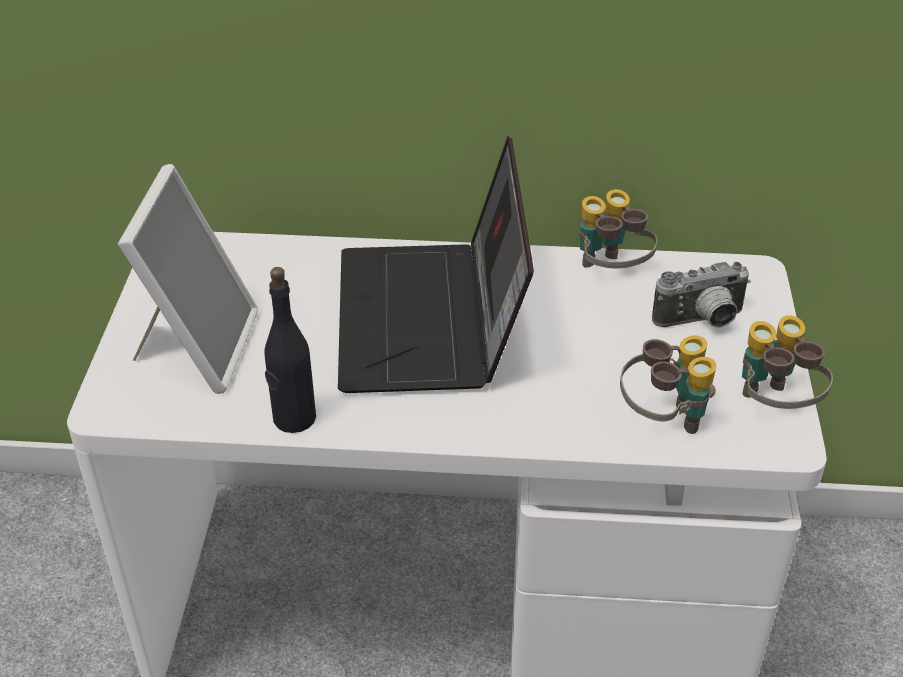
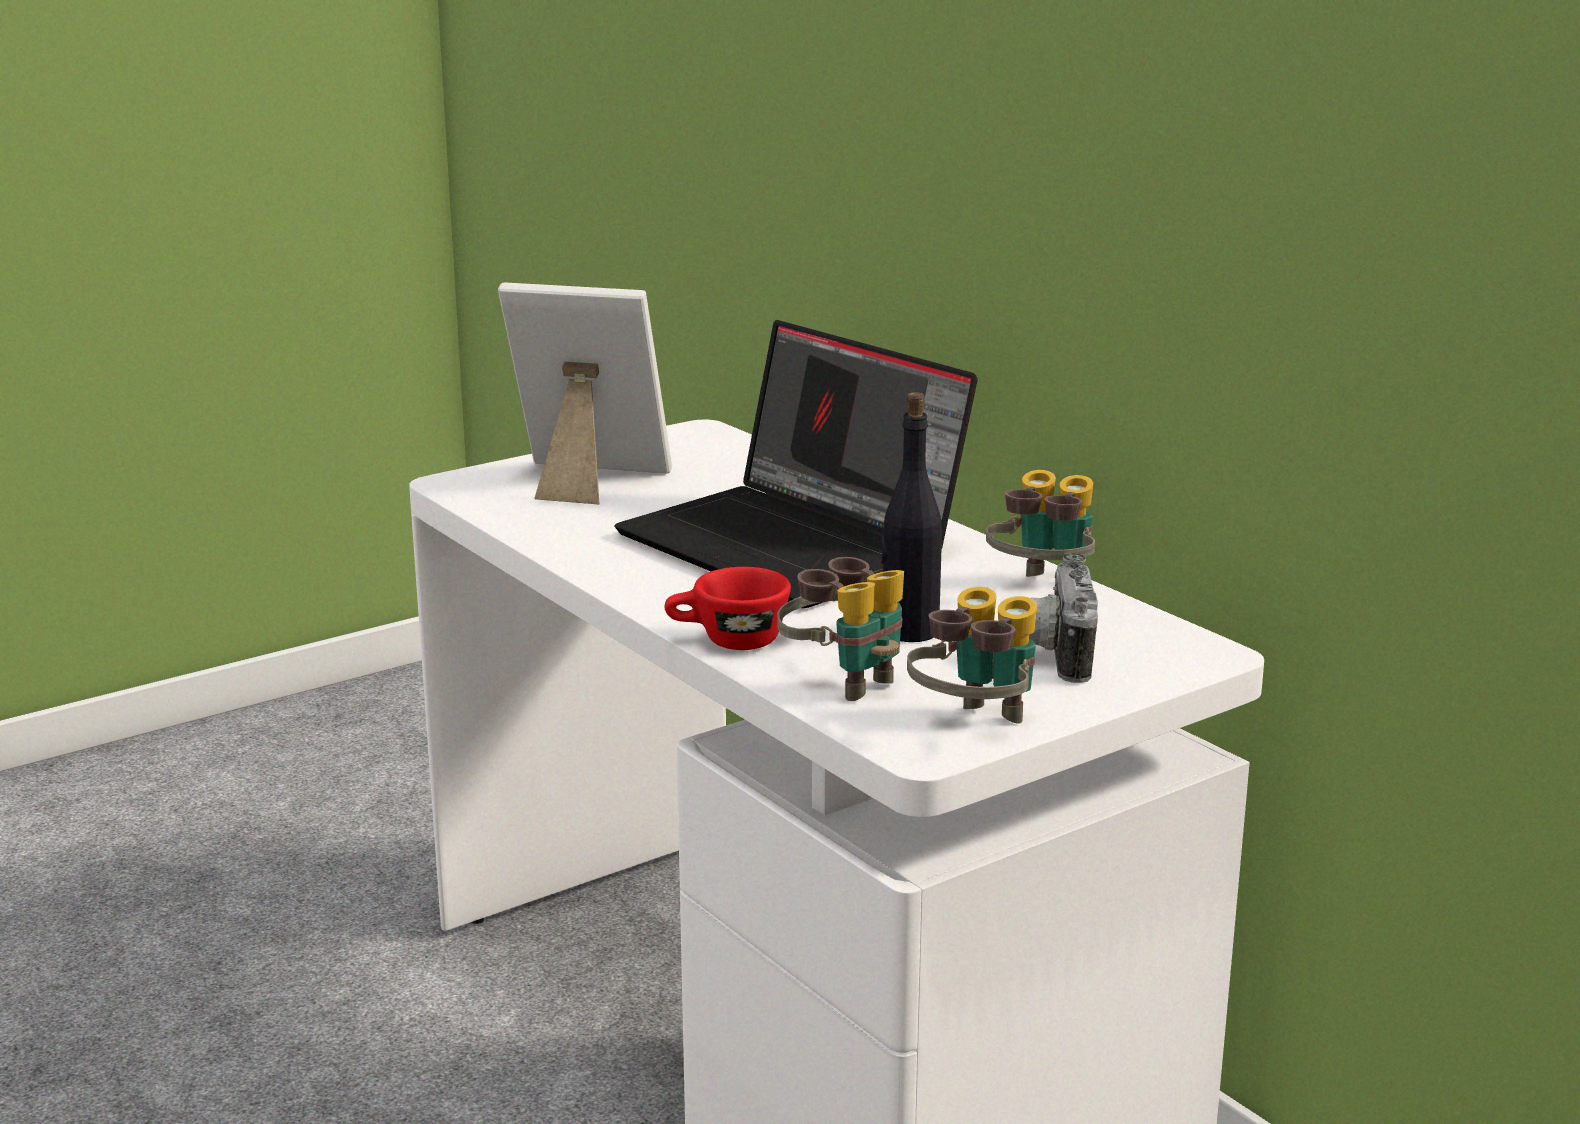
camera: 50 degrees right, 20 degrees down
picture frame [118,164,258,394] -> picture frame turned 135 degrees counterclockwise [498,282,672,505]
black bottle [264,267,316,433] -> black bottle moved to [881,392,942,642]
laptop [338,136,534,393] -> laptop turned 90 degrees counterclockwise [614,320,978,608]
camera [652,262,751,328] -> camera turned 60 degrees clockwise [1029,553,1098,683]
none -> red cup [665,567,791,650]

